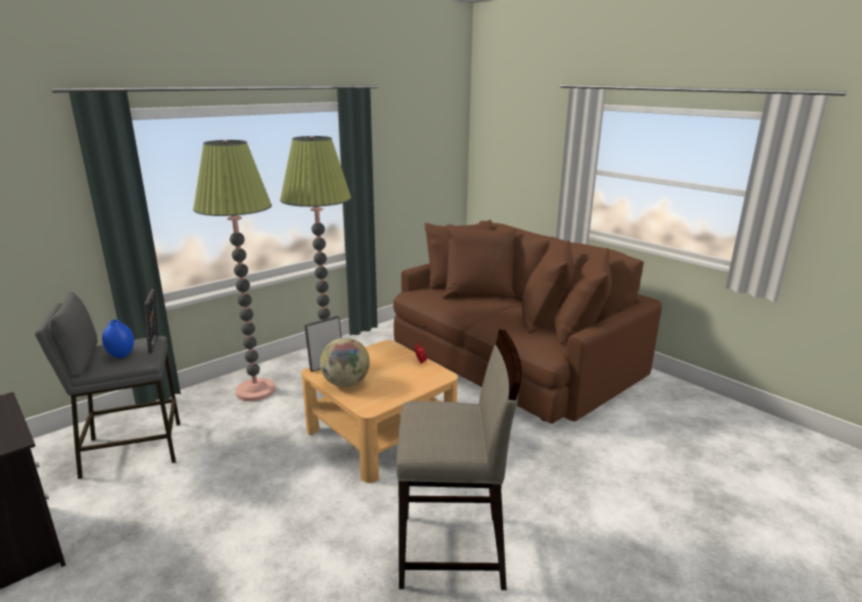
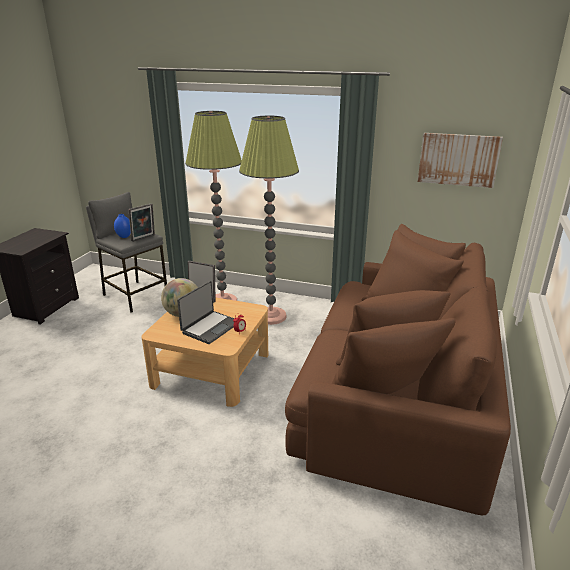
camera: 60 degrees right, 5 degrees up
beige stool [396,329,522,590] -> none
none -> laptop [177,281,234,344]
none -> picture [418,133,503,188]

